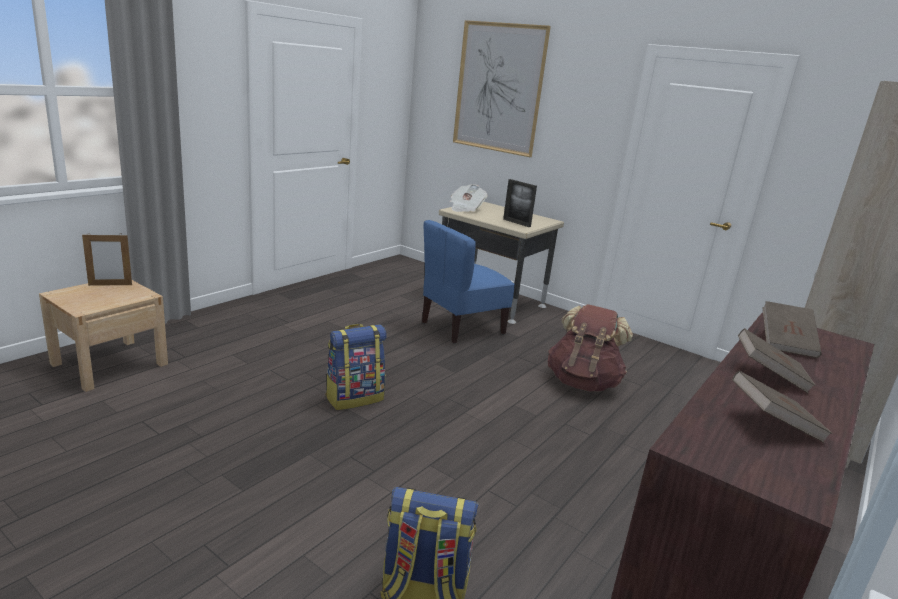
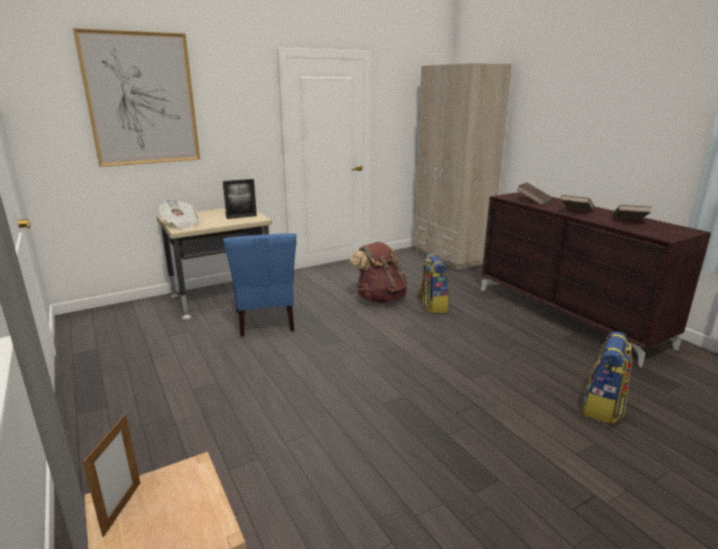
camera: 65 degrees left, 0 degrees up
backpack [325,324,387,410] -> backpack moved to [418,253,449,314]

